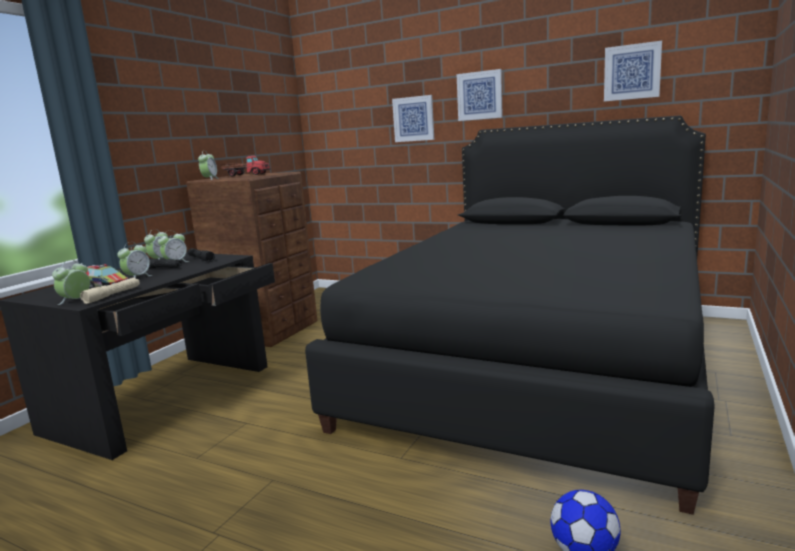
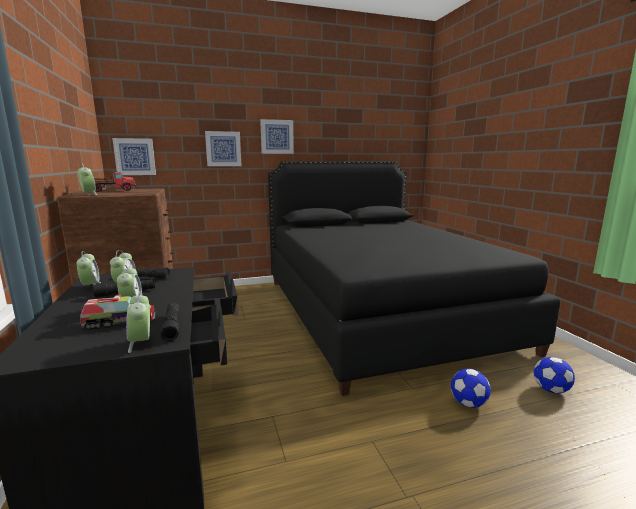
camera: 45 degrees left, 0 degrees up
beige flashlight [80,278,140,304] -> black flashlight [161,303,179,341]
picture [604,41,662,101] -> picture moved to [112,138,156,175]
none -> football [451,369,491,408]

